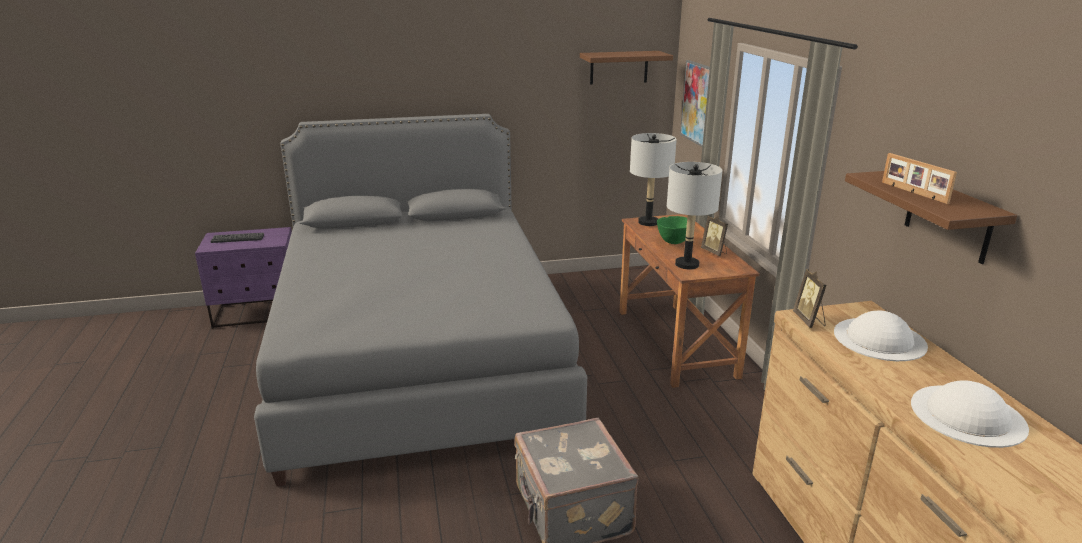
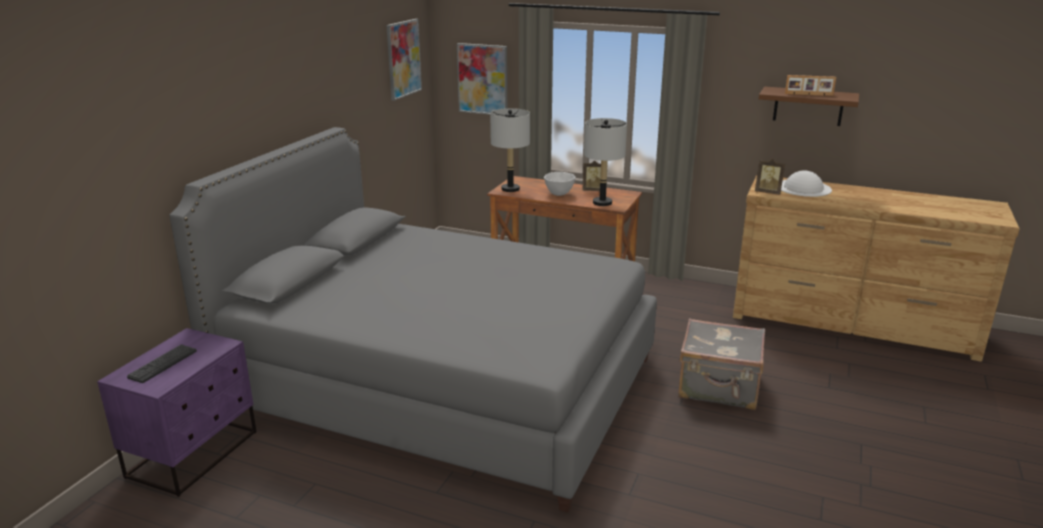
camera: 55 degrees left, 0 degrees up
brown shelf [580,51,673,85] -> picture [386,19,422,101]
green bowl [657,216,687,244] -> white bowl [544,172,576,196]
white hat [911,380,1029,448] -> none

